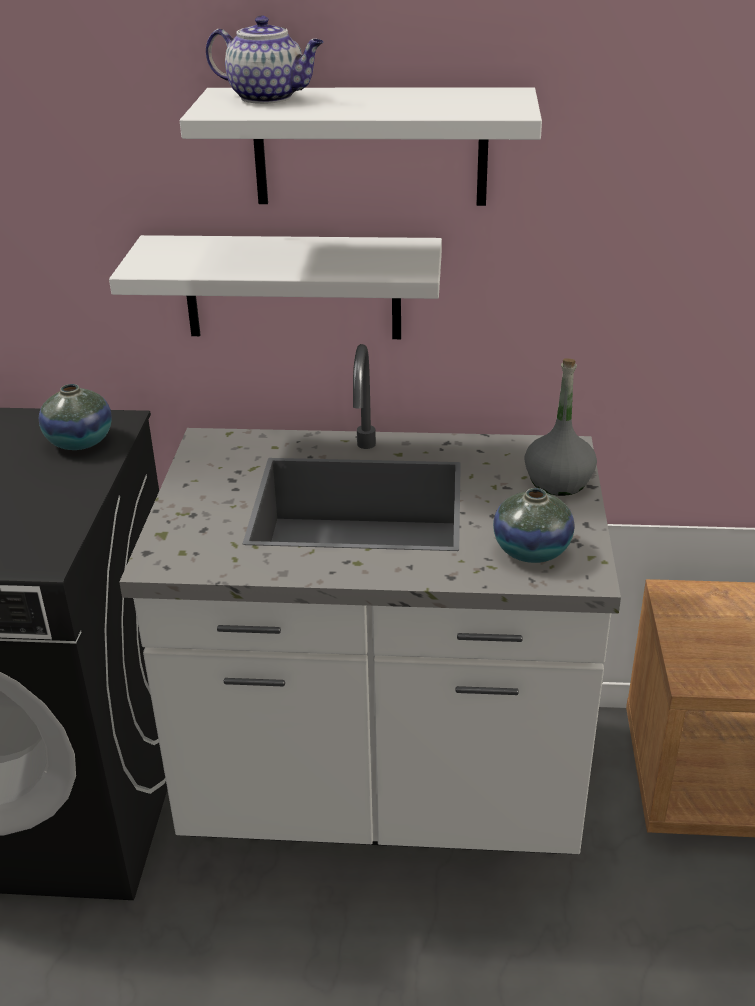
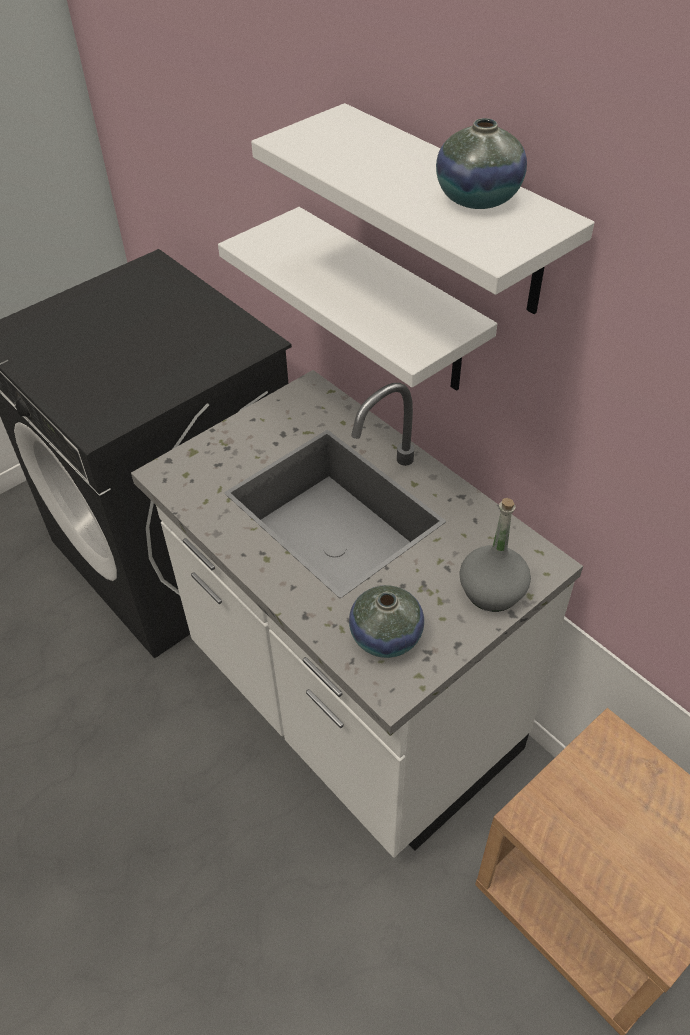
camera: 45 degrees right, 15 degrees up
vase [39,384,112,450] -> vase moved to [436,118,527,209]
teapot [206,15,323,104] -> none

